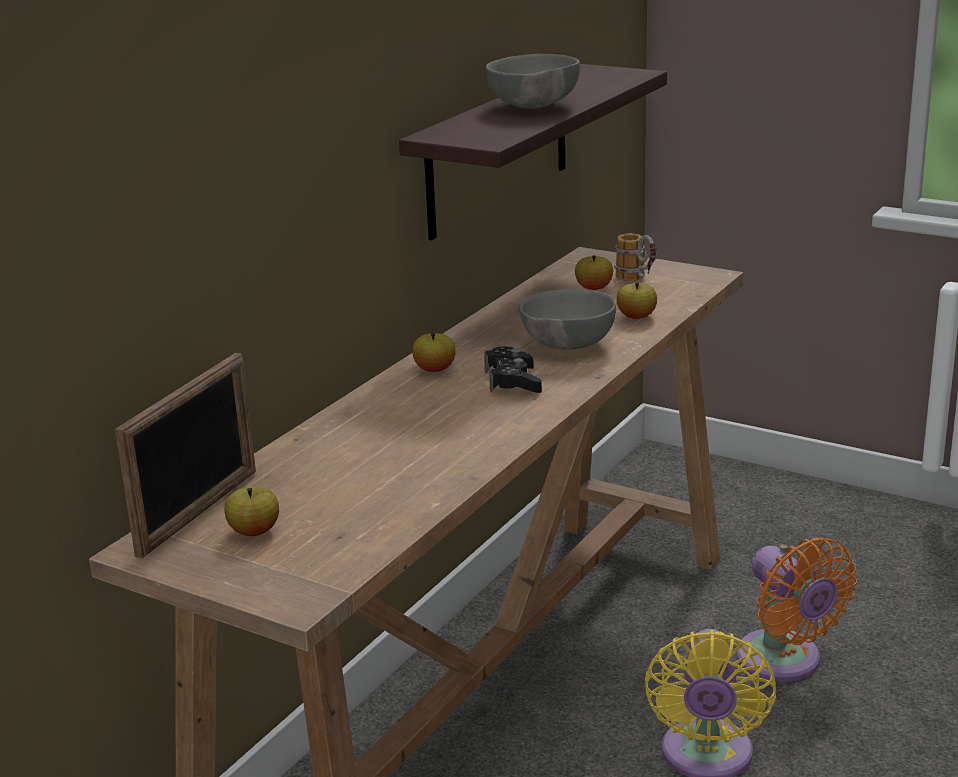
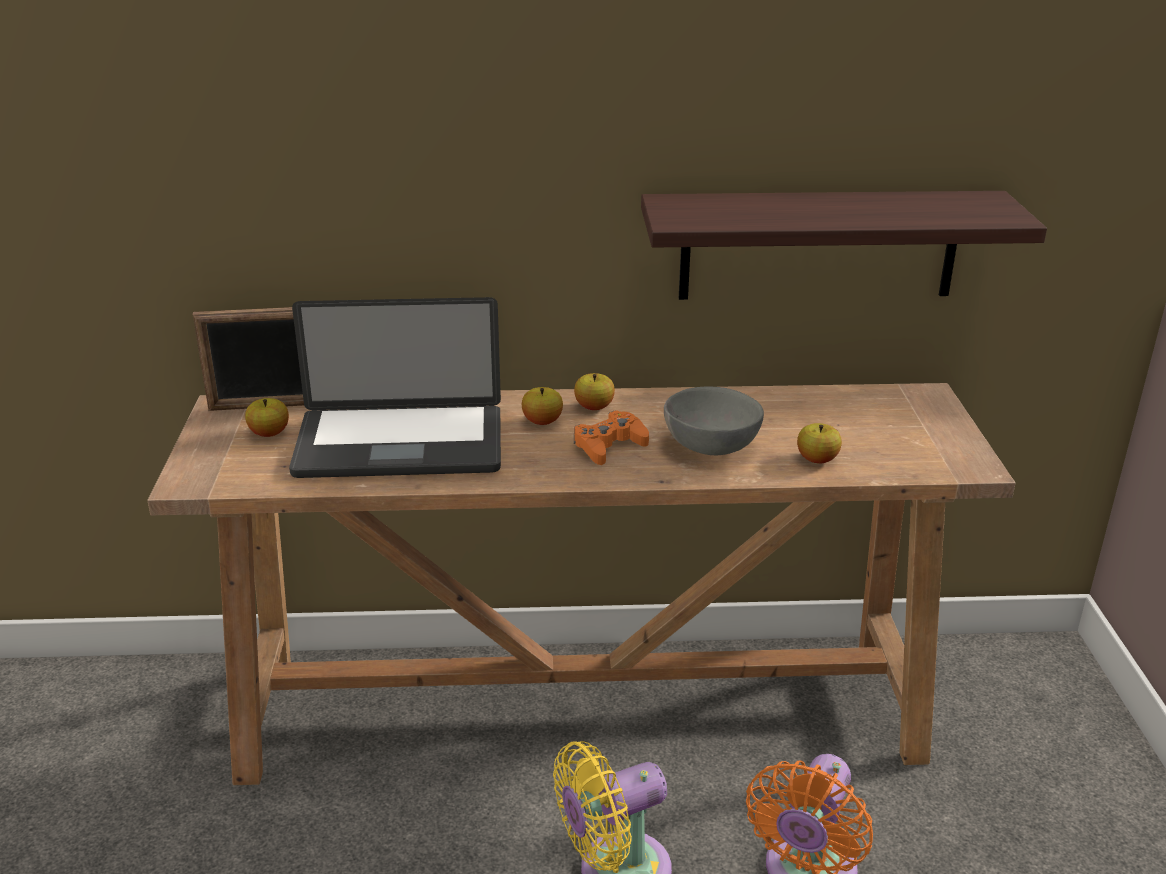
camera: 55 degrees right, 5 degrees up
black game controller [484,346,542,393] -> orange game controller [574,410,649,465]
grey bowl [486,54,580,109] -> none
apple [575,255,613,290] -> apple moved to [522,387,563,425]
mug [614,233,656,281] -> none
none -> laptop [289,297,501,478]

